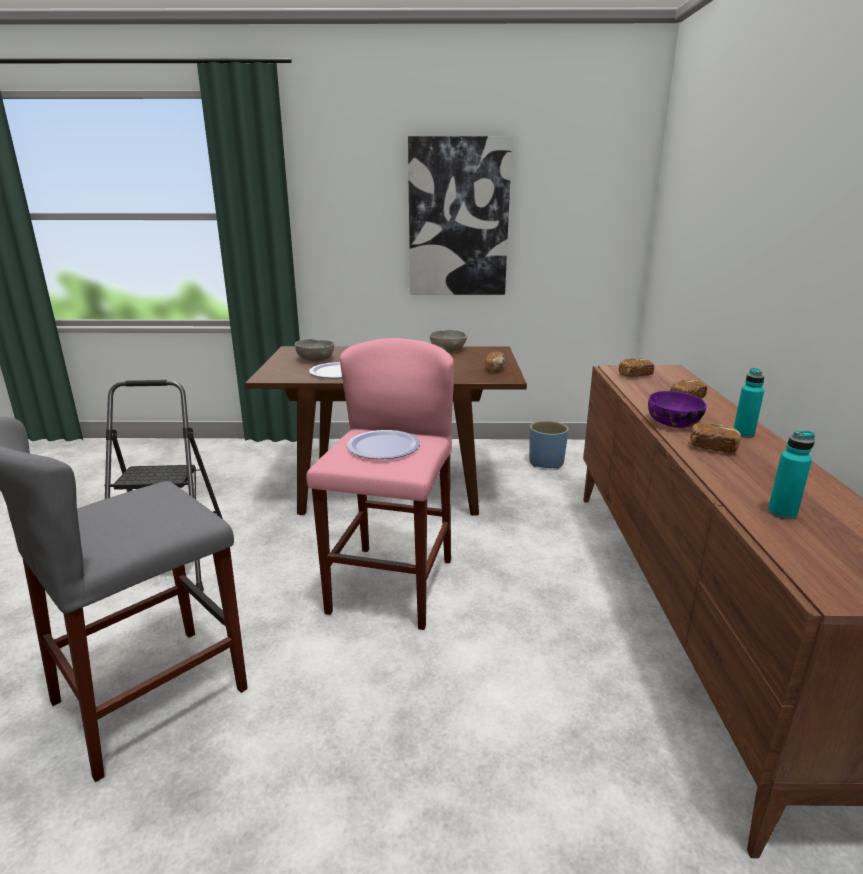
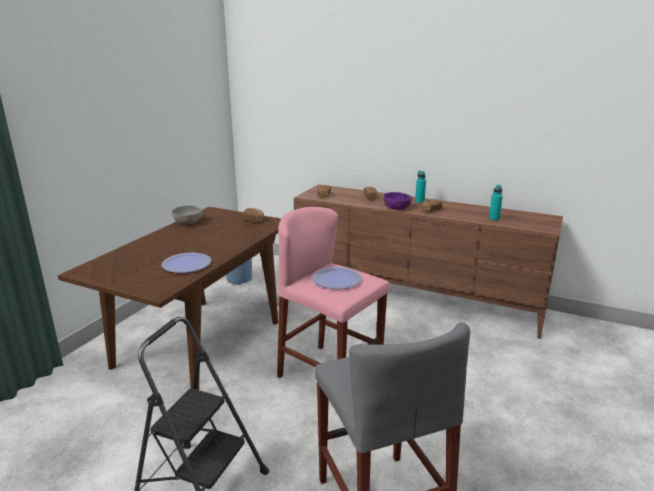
camera: 65 degrees left, 0 degrees up
grey bowl [295,339,334,362] -> none
picture [408,136,512,295] -> none

